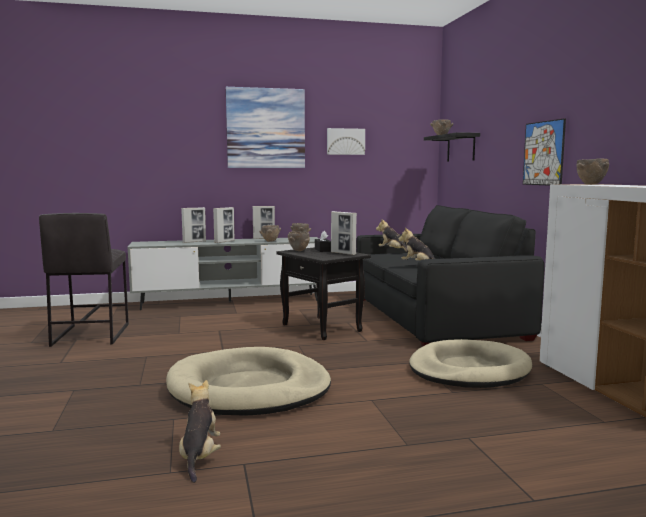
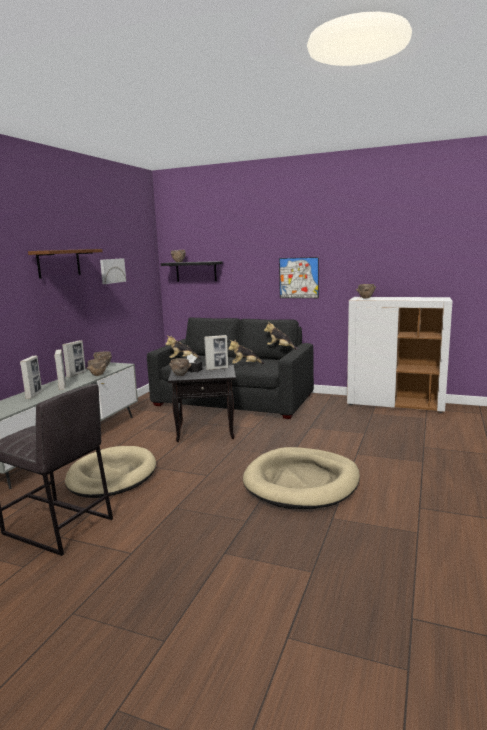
camera: 55 degrees left, 5 degrees up
plush toy [179,380,221,483] -> plush toy moved to [264,322,299,350]
picture [226,87,305,168] -> brown shelf [28,249,103,279]
beige dog bed [409,339,532,388] -> beige dog bed moved to [65,446,156,498]

